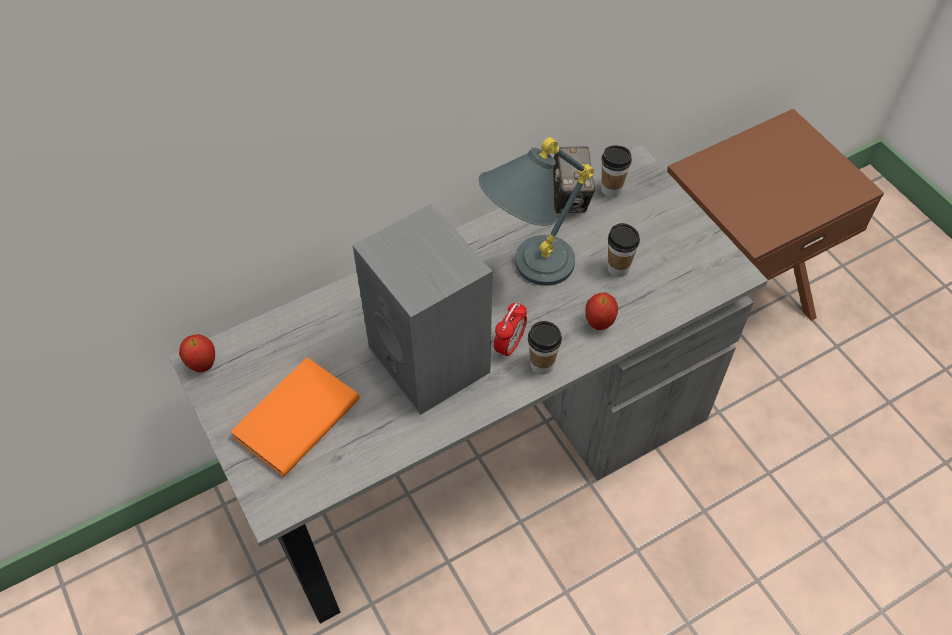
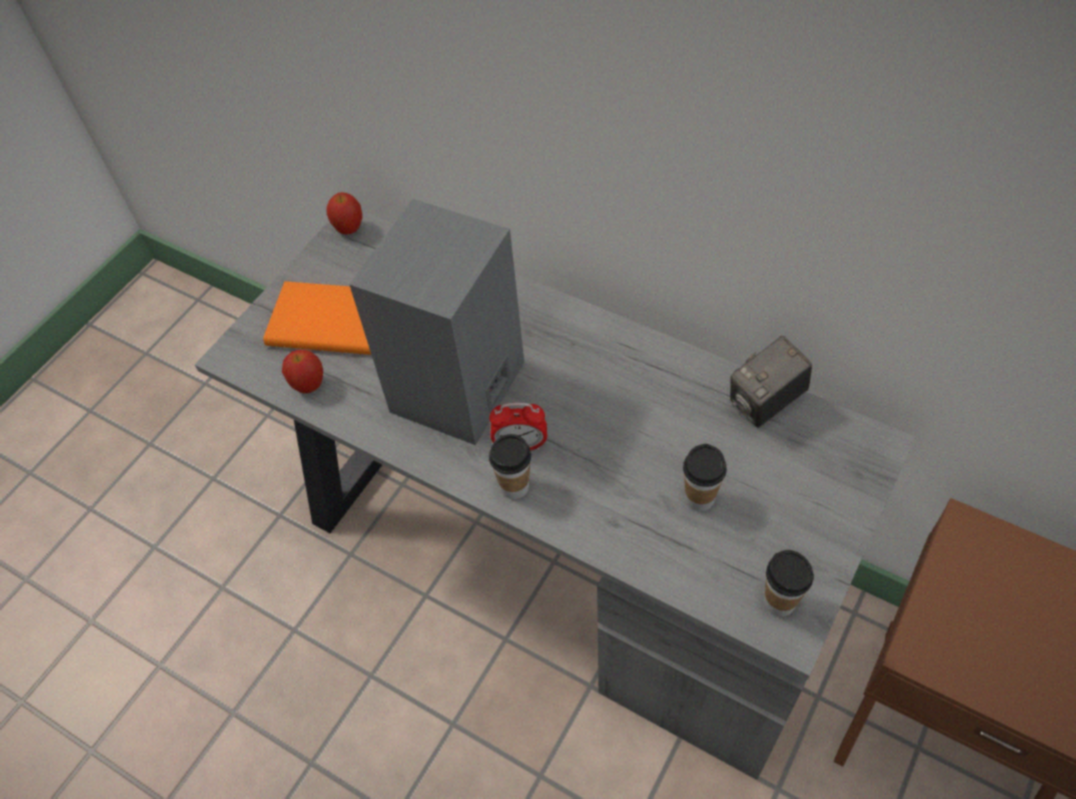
camera: 65 degrees right, 0 degrees up
grey table lamp [478,137,594,286] -> none
apple [585,293,618,330] -> apple moved to [282,350,323,393]
cup [601,145,632,197] -> cup moved to [764,550,814,617]

